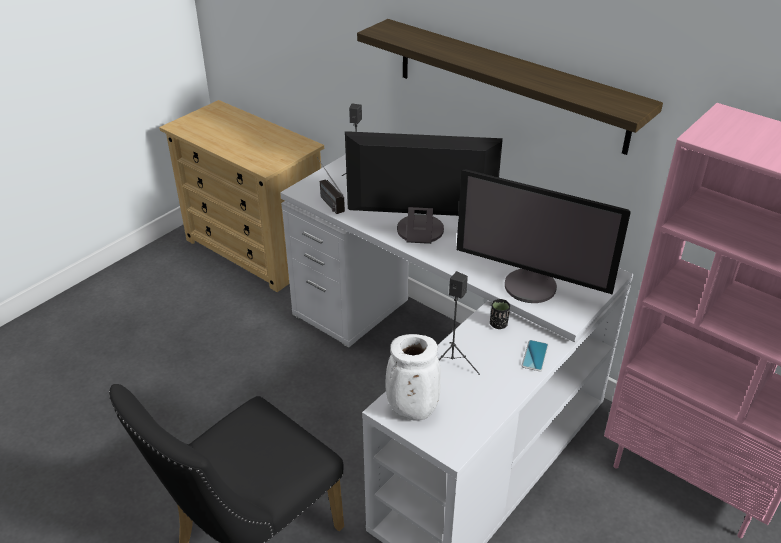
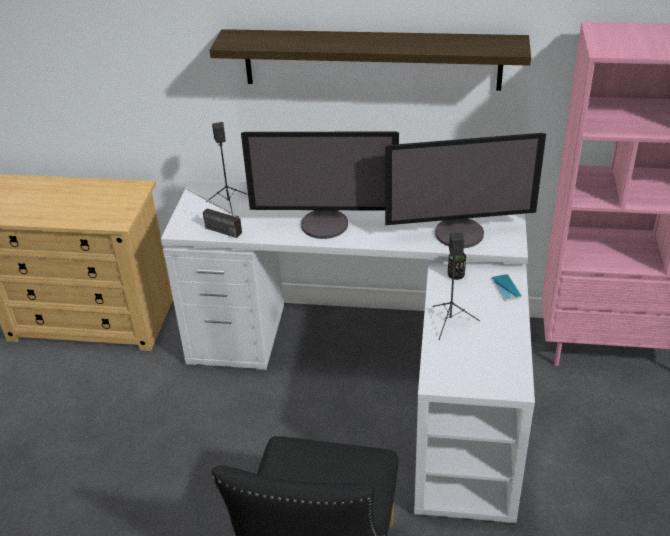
camera: 30 degrees left, 0 degrees up
monitor [345,131,503,244] -> monitor turned 150 degrees counterclockwise [241,132,399,239]
white vase [385,334,441,420] -> none

